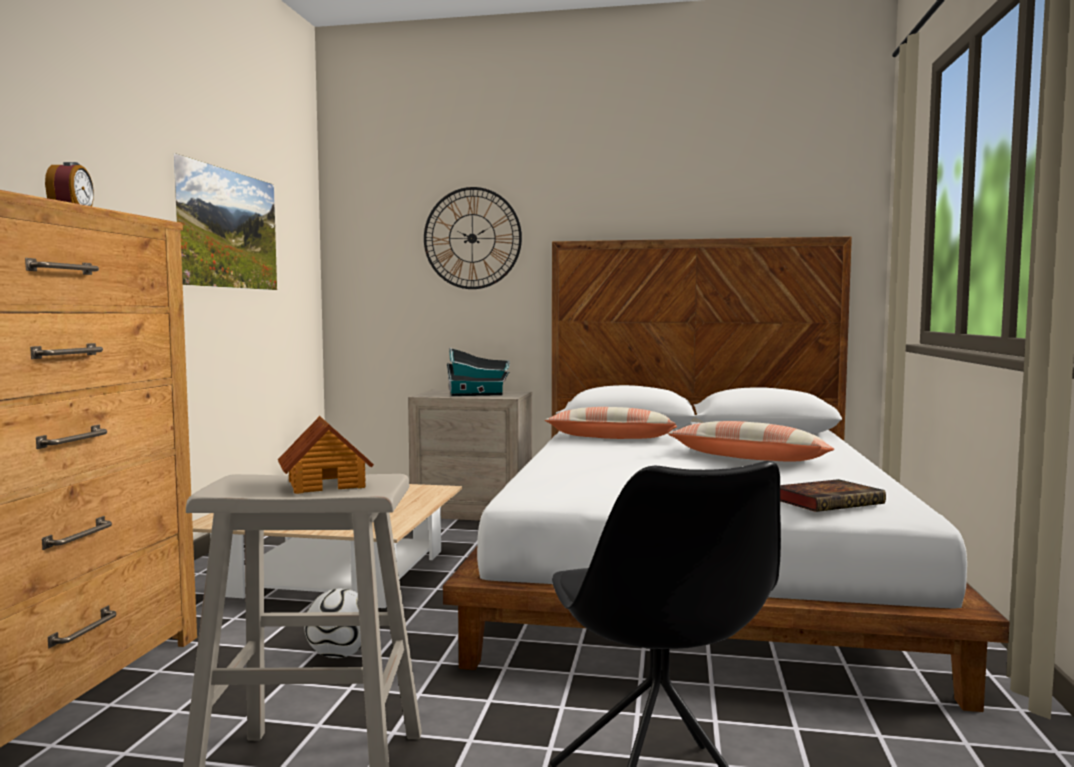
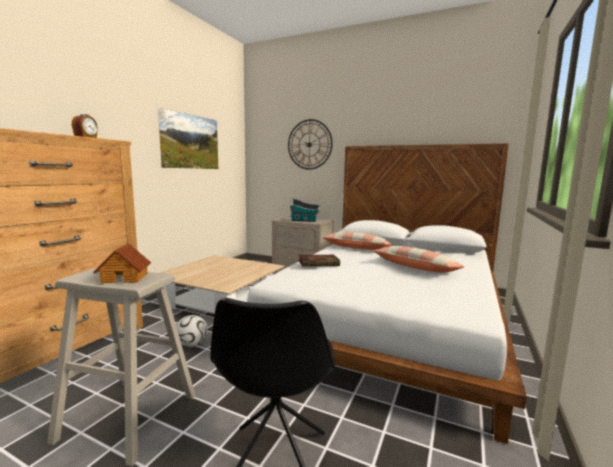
camera: 15 degrees right, 5 degrees up
book [780,479,886,512] -> book moved to [299,255,340,266]

